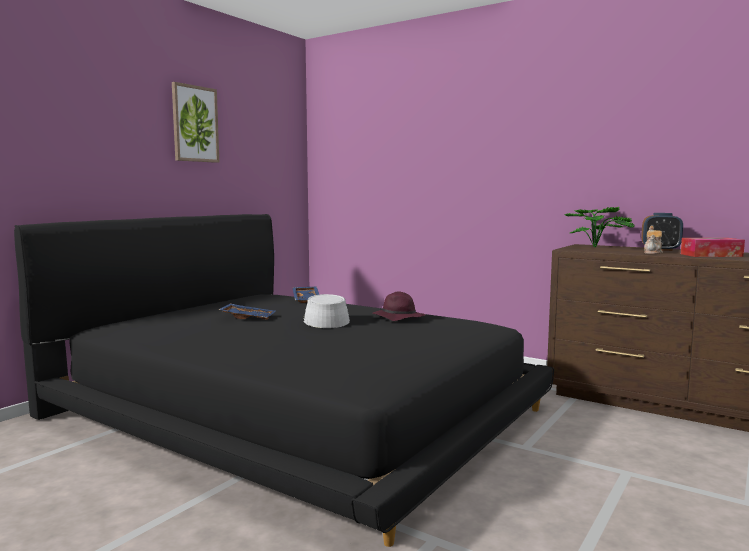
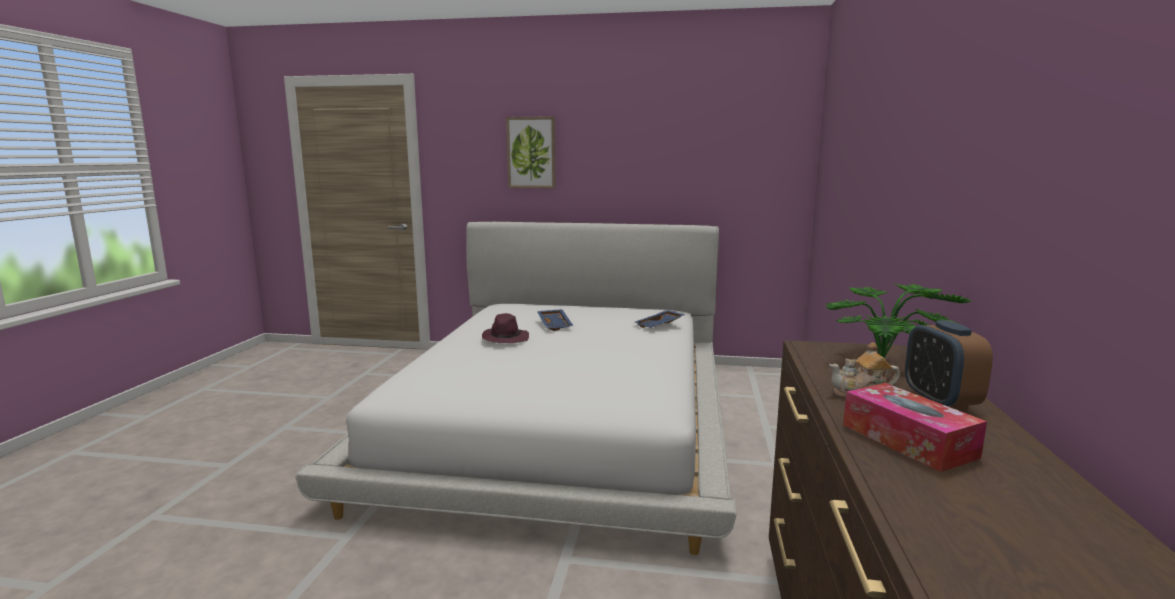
camera: 65 degrees right, 5 degrees up
black bed [14,214,554,547] -> white bed [295,222,737,555]
picture [172,82,219,163] -> picture moved to [506,116,556,188]
grey hat [303,294,350,328] -> none
purple hat [373,292,425,321] -> purple hat moved to [482,313,529,343]

